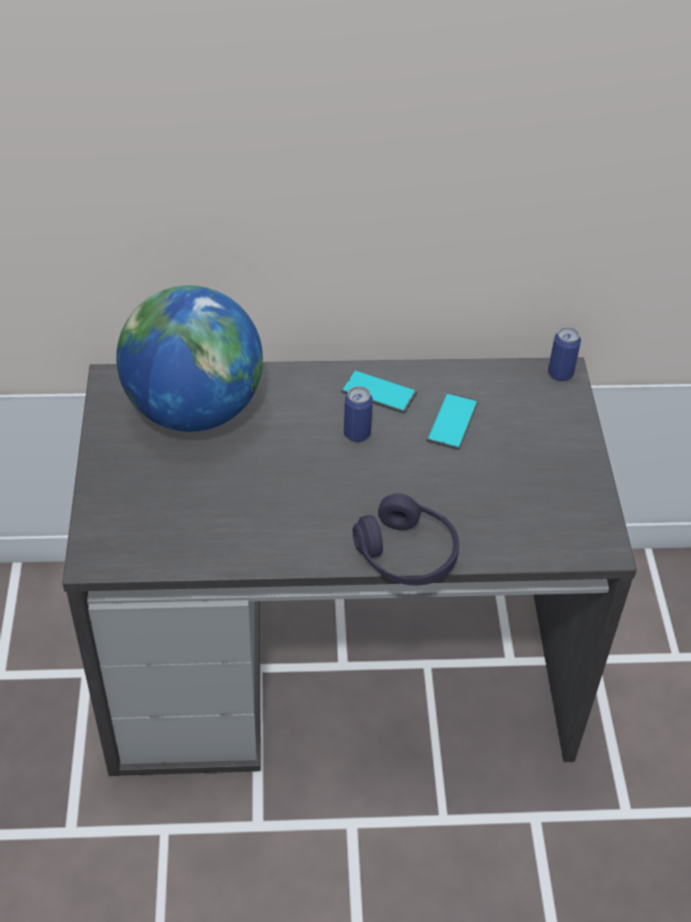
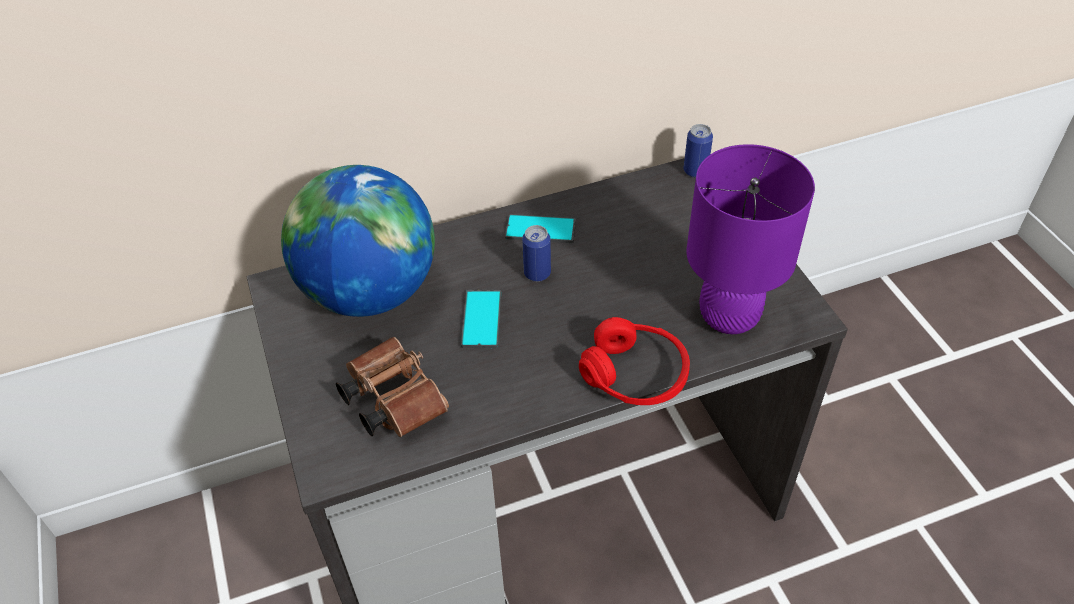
camera: 15 degrees left, 0 degrees up
purple headphones [353,493,459,585] -> red headphones [579,317,690,405]
phone [426,392,478,450] -> phone moved to [461,290,501,348]
none -> brown binoculars [336,337,449,437]
none -> purple table lamp [686,144,815,334]

